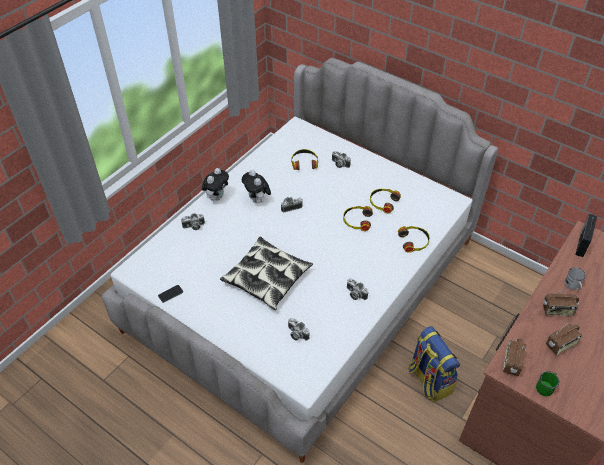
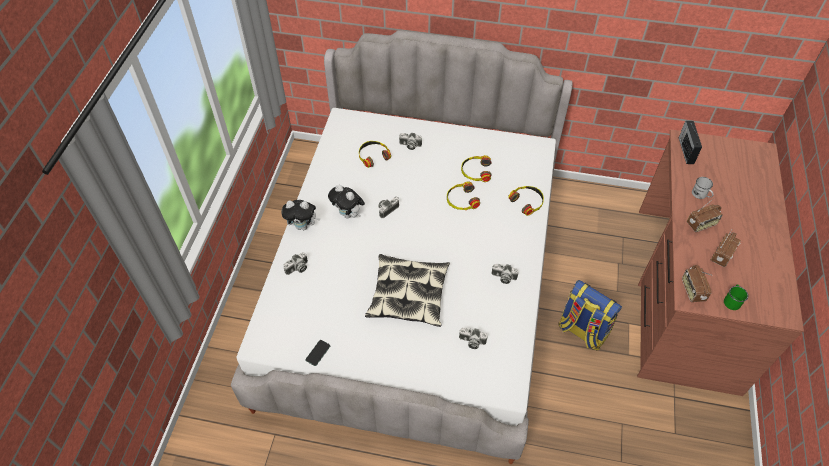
camera: 25 degrees left, 5 degrees up
plush toy [202,168,229,201] -> plush toy turned 90 degrees clockwise [281,200,321,230]

